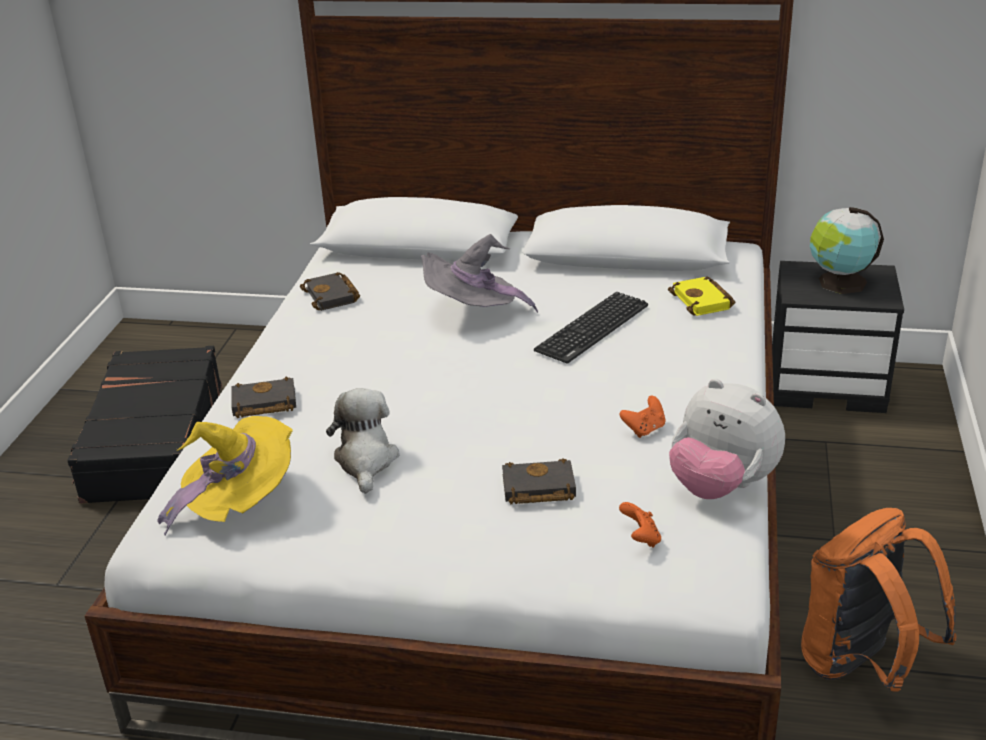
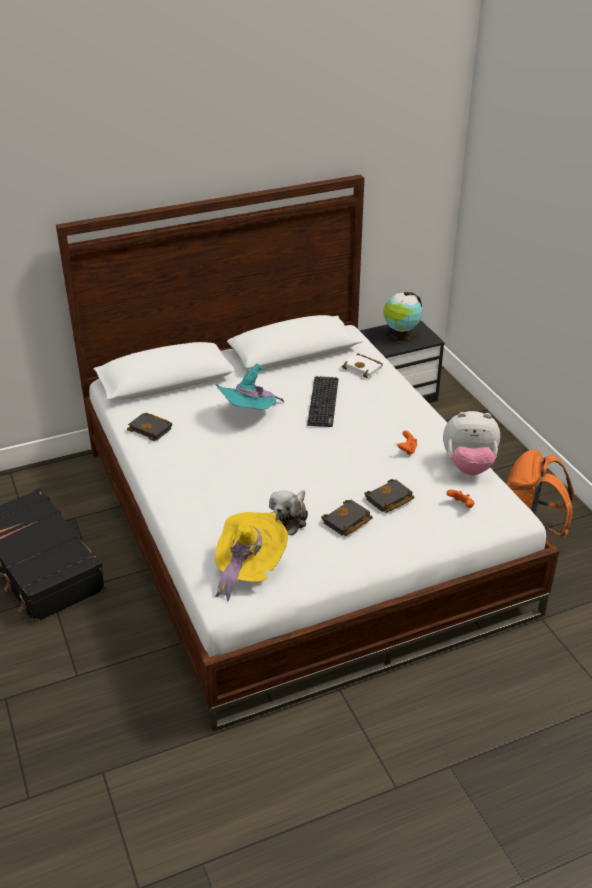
camera: 35 degrees left, 5 degrees up
black book [231,377,296,418] -> black book moved to [321,500,373,536]
plush toy [326,388,399,494] -> plush toy turned 120 degrees counterclockwise [269,490,308,536]
grey hat [421,234,538,313] -> turquoise hat [215,363,284,410]
yellow book [668,276,735,316] -> white book [342,353,383,378]

